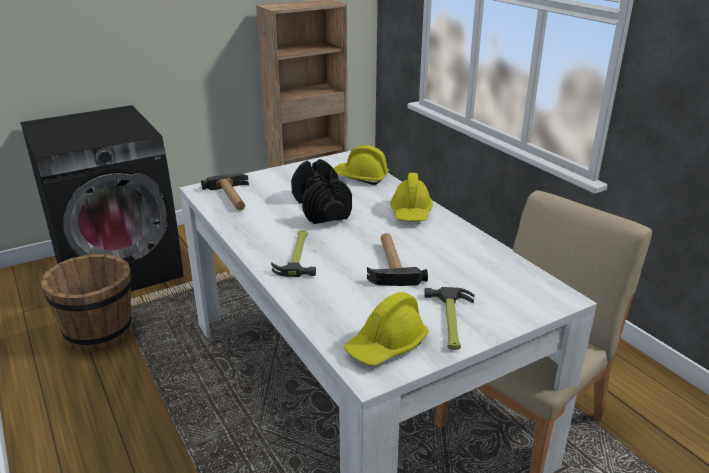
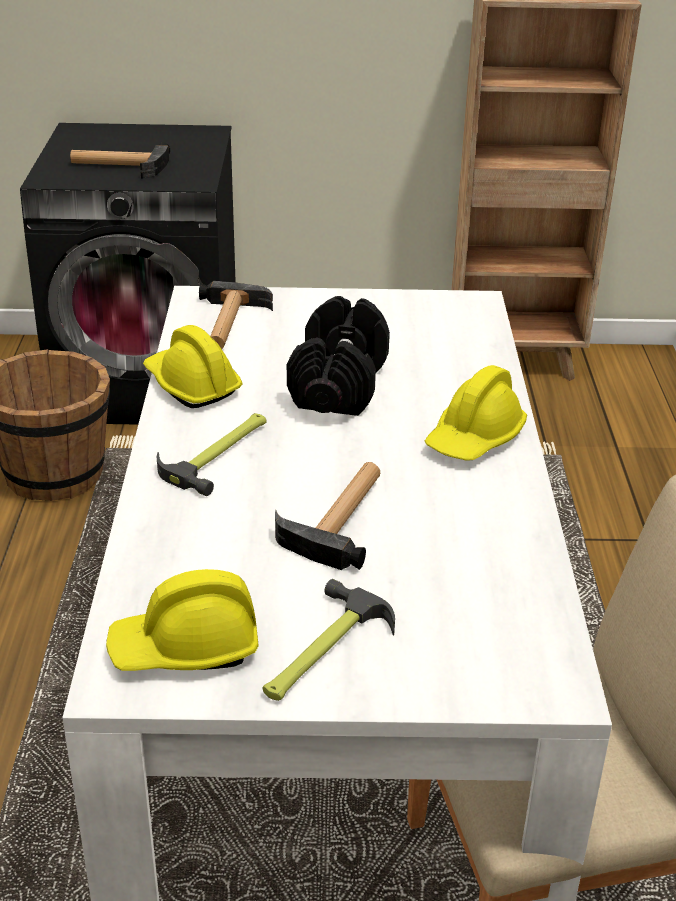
camera: 30 degrees right, 5 degrees up
yellow hard hat [333,145,389,185] -> yellow hard hat moved to [143,325,243,408]
none -> hammer [70,142,170,179]

